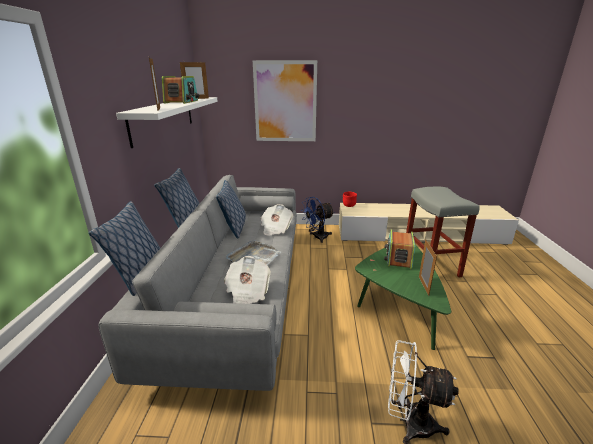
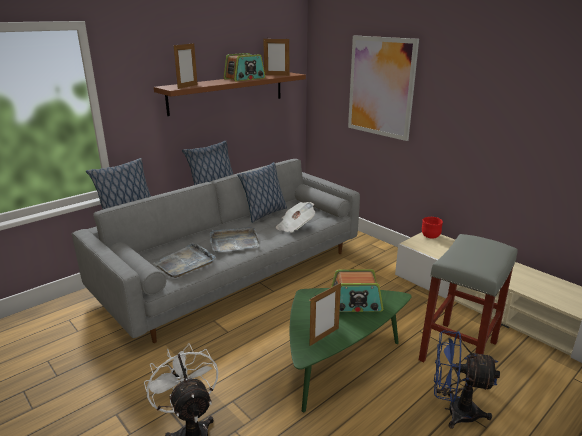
camera: 45 degrees right, 0 degrees up
white shelf [116,97,218,148] -> brown shelf [154,72,306,116]
newspaper [224,256,271,304] -> grey tray [153,242,216,278]
blue fan [301,197,335,243] -> blue fan moved to [434,330,500,429]
radio [384,230,415,270] -> radio turned 150 degrees counterclockwise [331,269,383,312]

